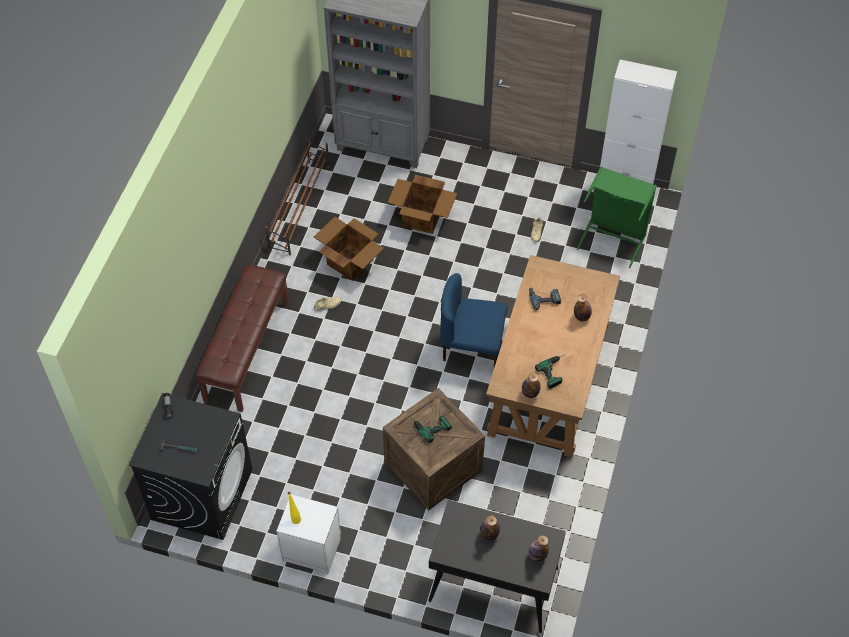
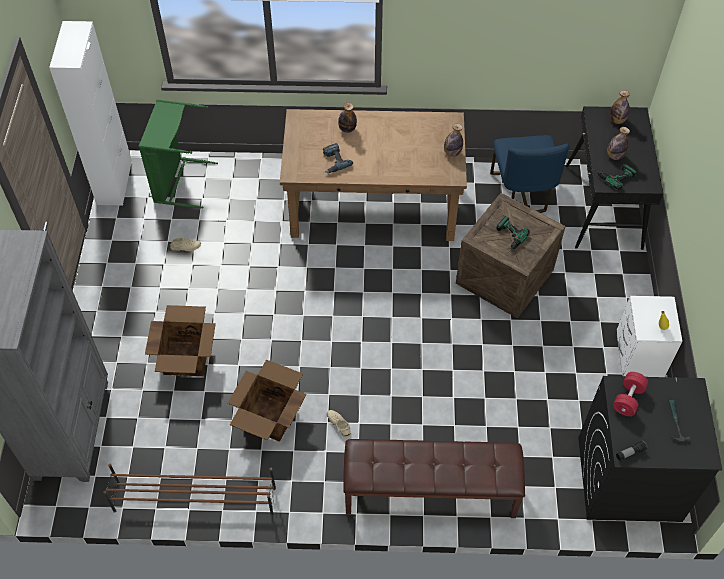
camera: 105 degrees left, 0 degrees up
blue chair [440,273,508,367] -> blue chair moved to [490,135,569,213]
power drill [535,355,564,389] -> power drill moved to [594,164,637,190]
none -> red dumbbell [613,372,648,416]

